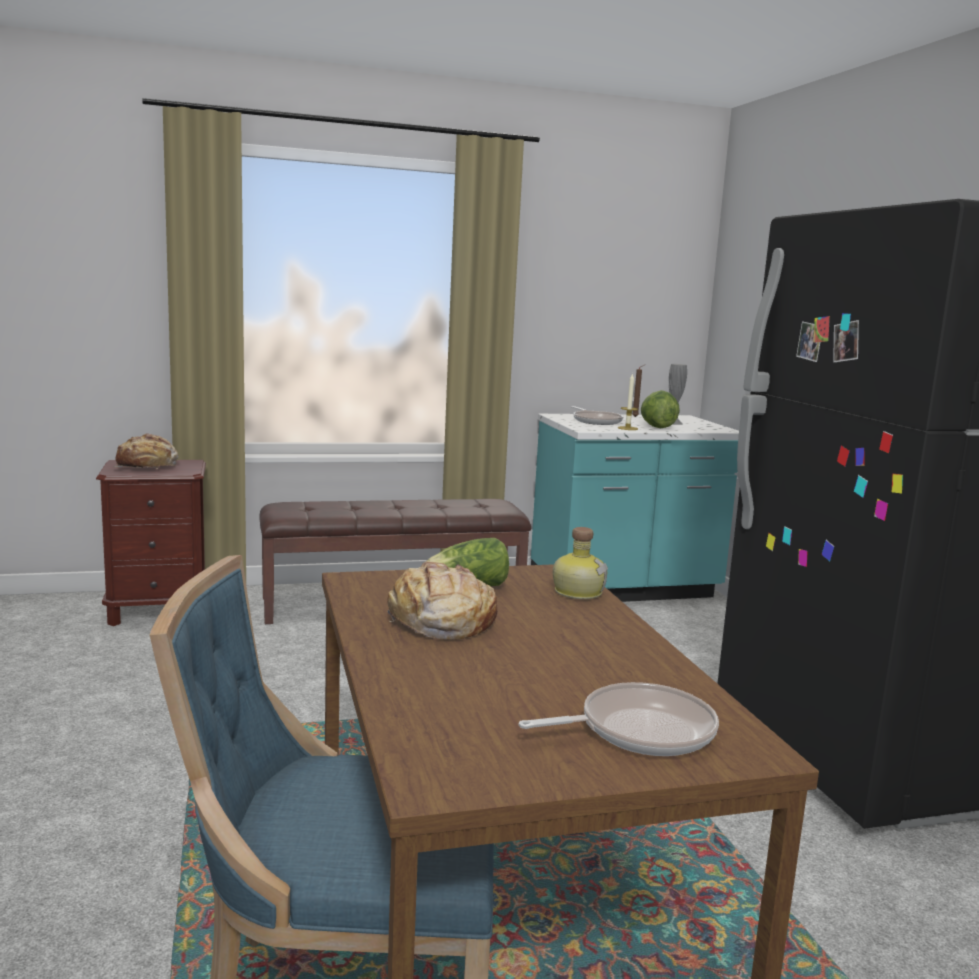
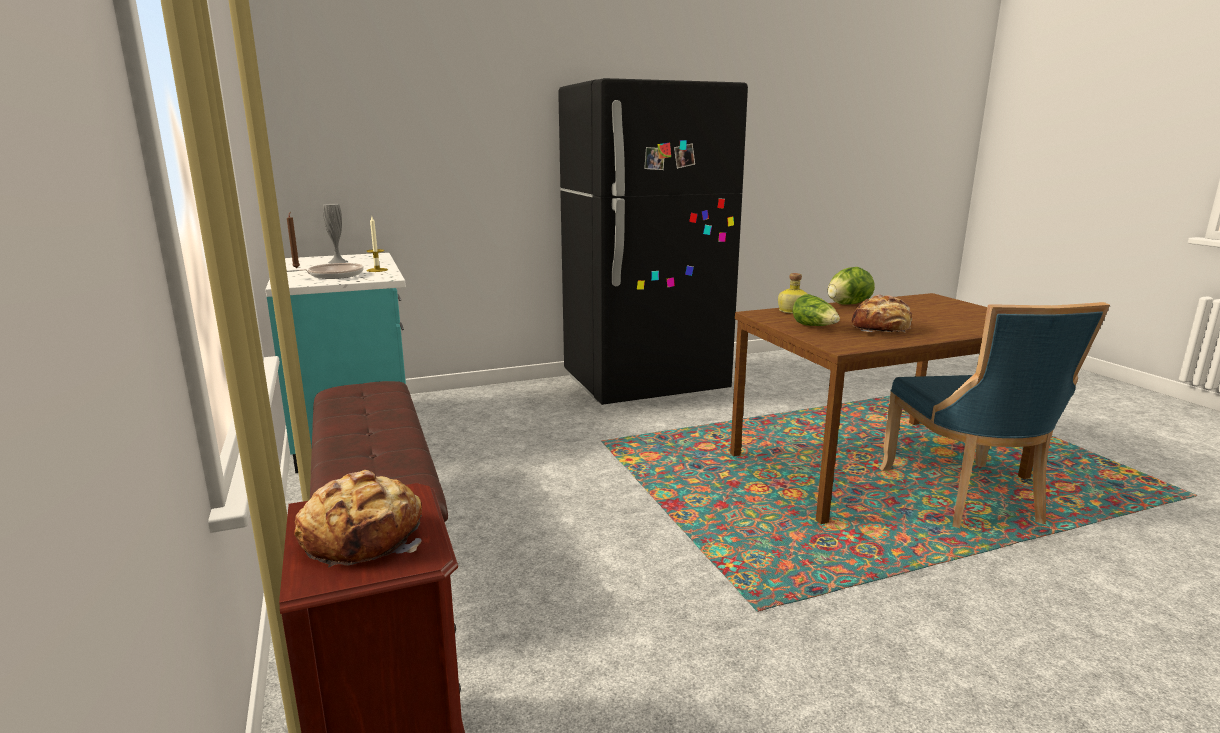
camera: 95 degrees left, 5 degrees up
frying pan [519,682,719,756] -> none
lettuce [641,390,680,428] -> lettuce moved to [827,267,875,304]

